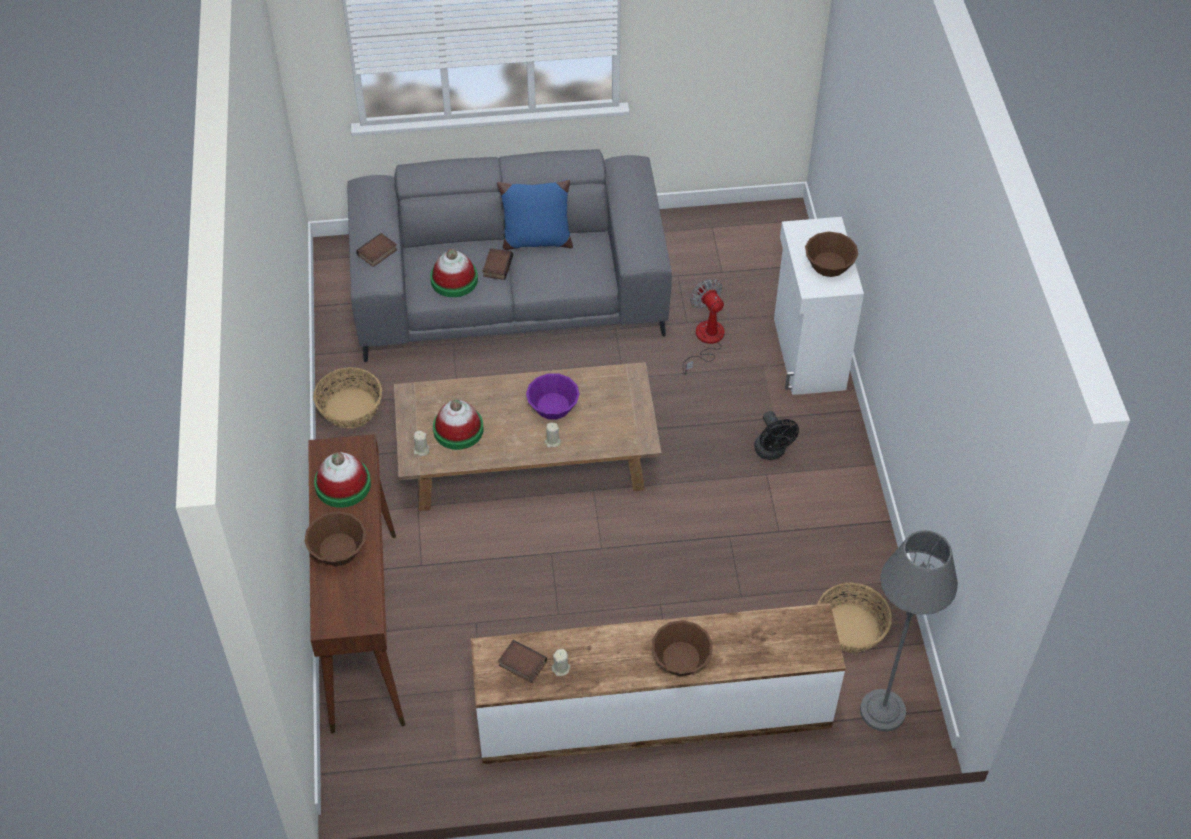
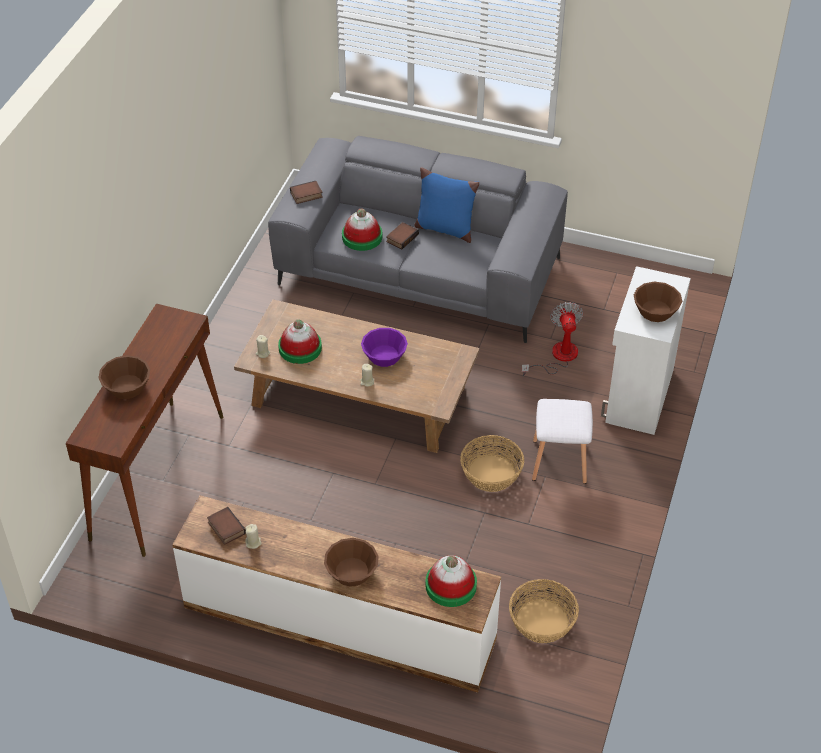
camera: 25 degrees right, 5 degrees down
basket [313,367,382,428] -> basket moved to [460,435,524,492]
hat [314,452,371,508] -> hat moved to [425,555,477,607]
black fan [754,411,799,460] -> white stool [532,399,593,484]
grey floor lamp [860,530,958,732] -> none

